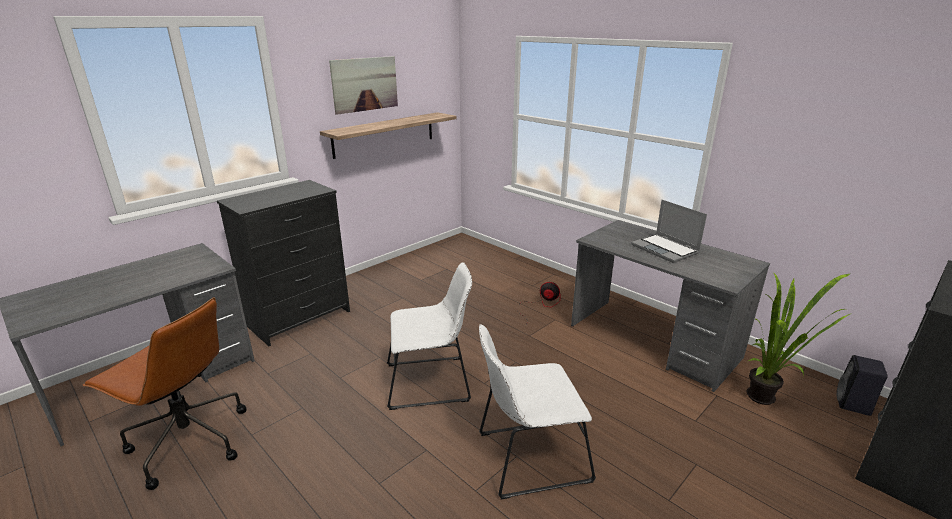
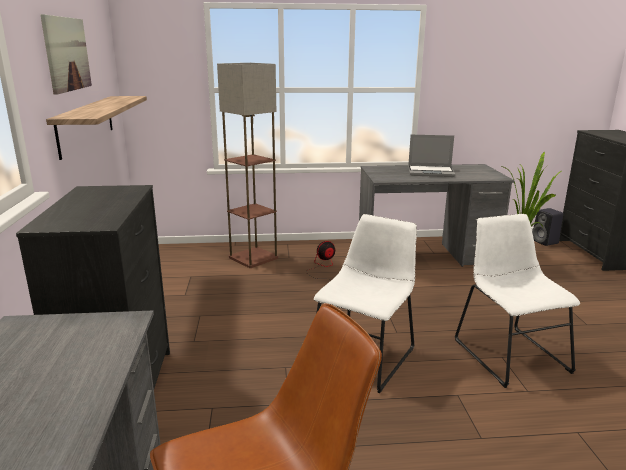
camera: 50 degrees left, 5 degrees down
white chair [479,324,596,500] -> white chair turned 135 degrees clockwise [455,214,580,388]
none -> floor lamp [217,63,278,268]

